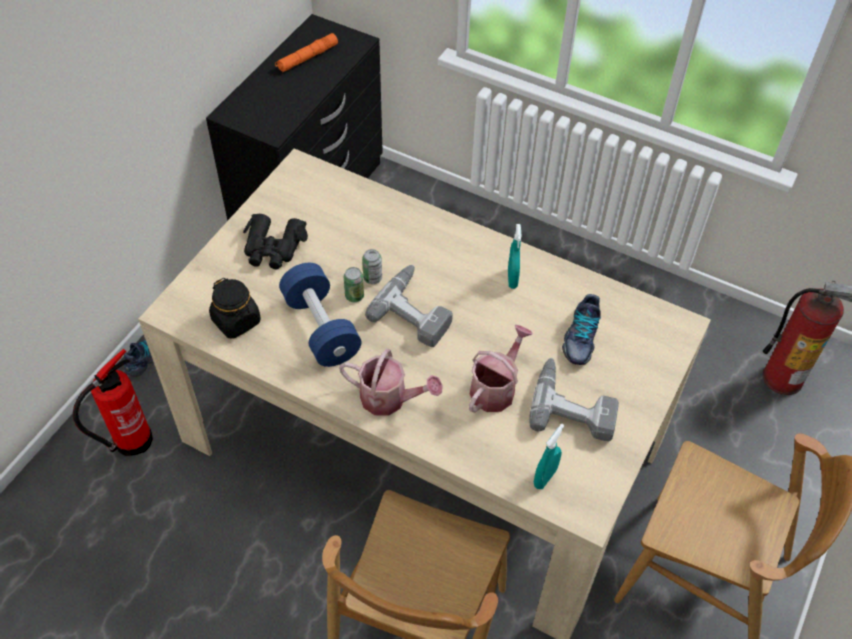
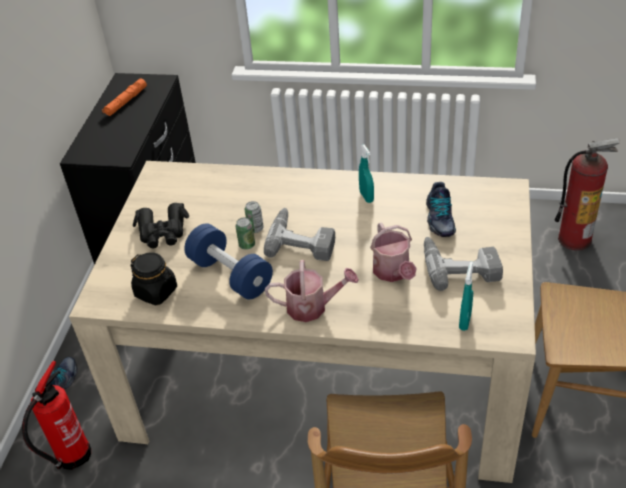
camera: 15 degrees left, 10 degrees down
watering can [469,325,533,413] -> watering can turned 150 degrees clockwise [370,222,417,282]

